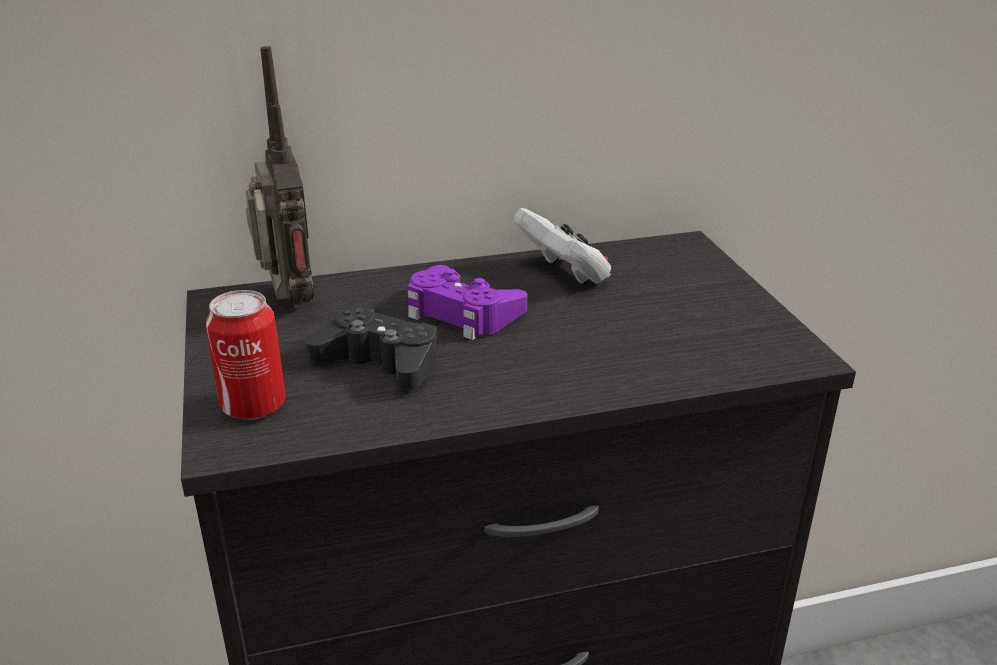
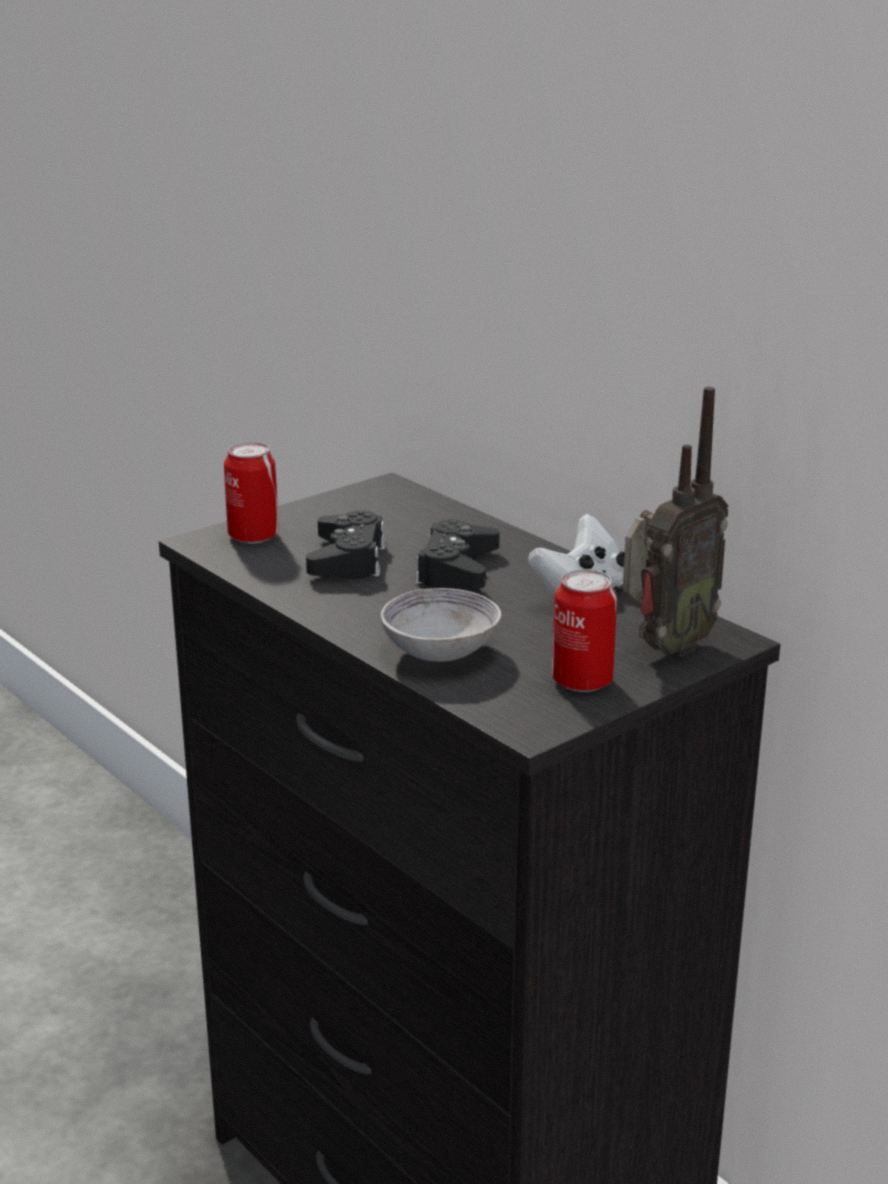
camera: 65 degrees right, 5 degrees down
radio [246,46,314,304] -> radio moved to [623,387,728,658]
purple game controller [407,265,527,340] -> black game controller [415,519,500,589]
none -> grey bowl [381,588,501,662]
none -> can [552,569,617,692]

